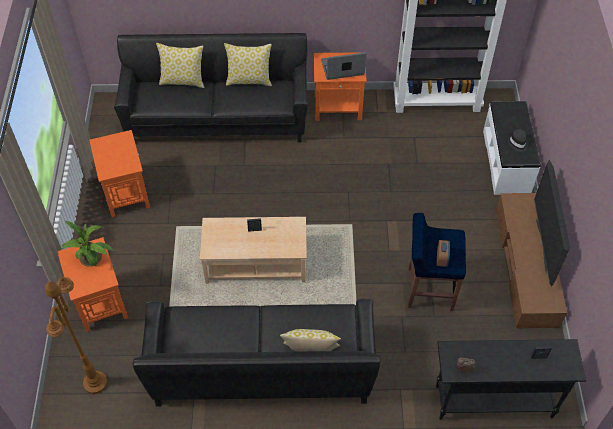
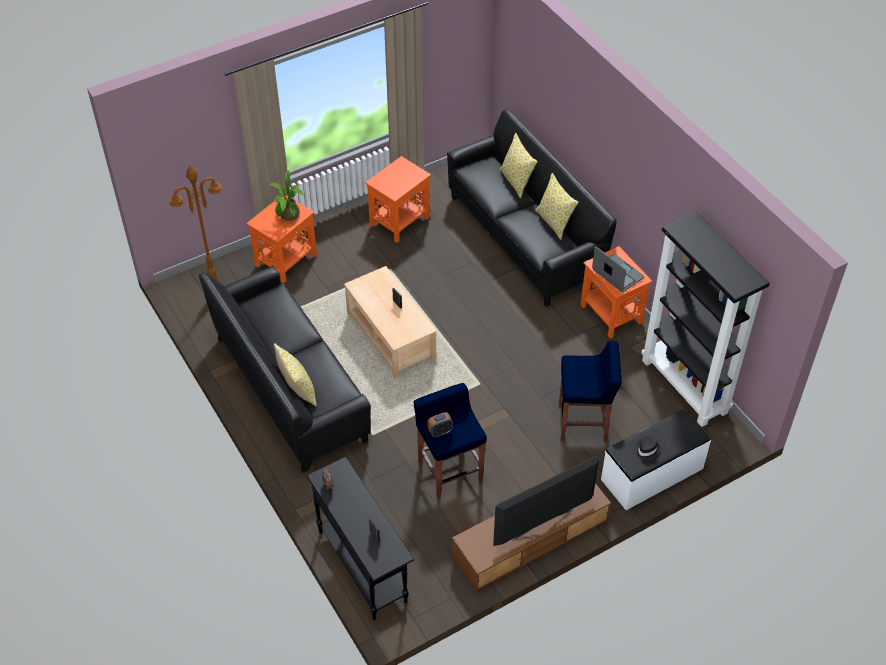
camera: 60 degrees right, 5 degrees down
none -> blue stool [559,341,622,442]

